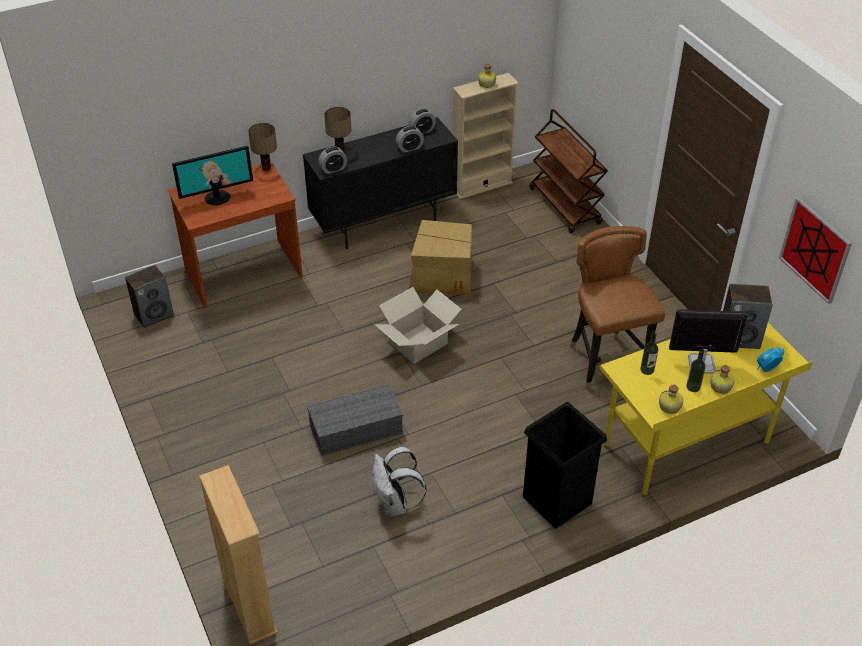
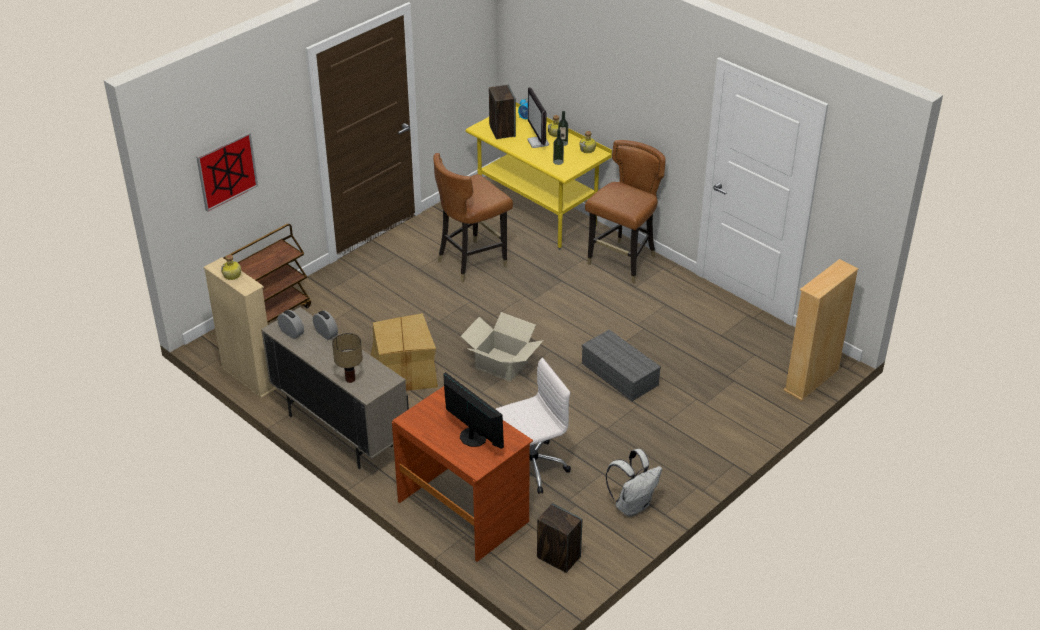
camera: 110 degrees left, 5 degrees down
table lamp [248,123,277,171] -> none
black cabinet [303,117,458,249] -> beige cabinet [261,307,409,469]
alarm clock [318,146,347,174] -> none
white backpack [372,447,426,517] -> white backpack moved to [605,449,662,516]
black trash can [523,402,607,528] -> brown chair [585,140,666,283]
picture [779,197,852,304] -> picture moved to [196,132,258,212]
none -> white office chair [496,358,571,494]

